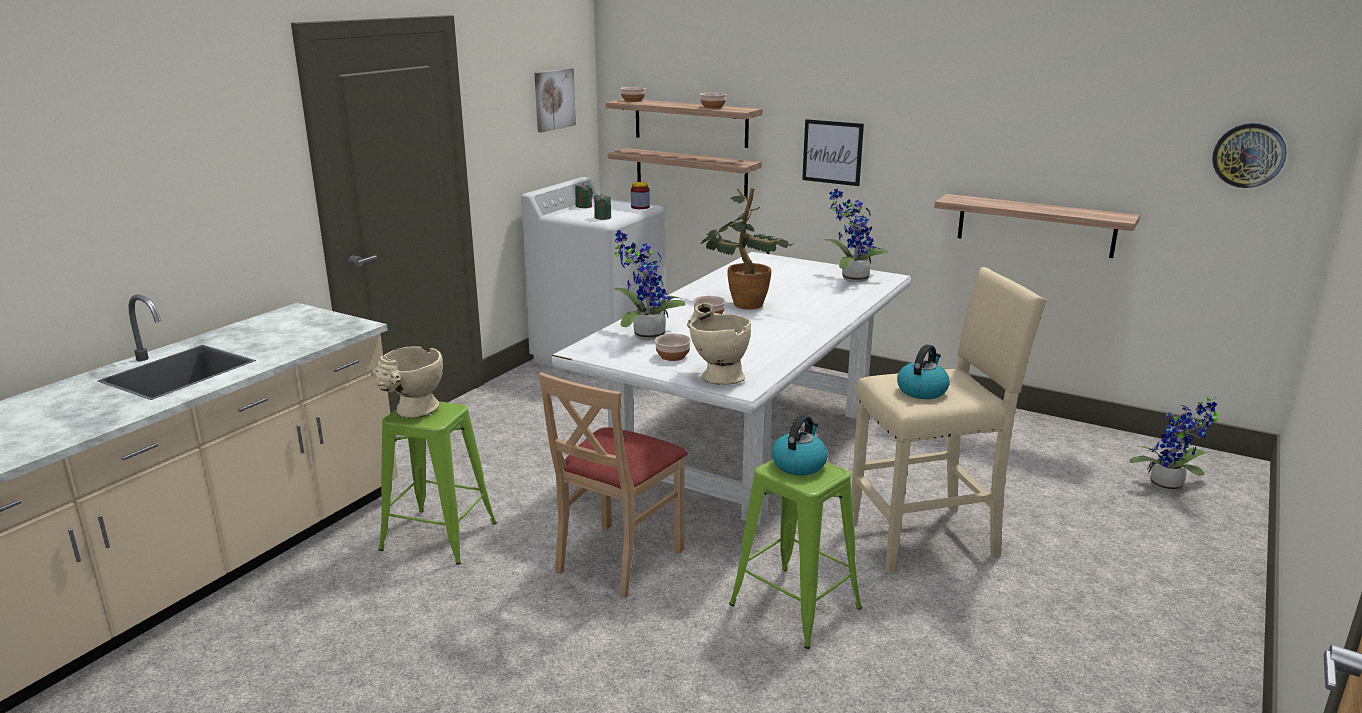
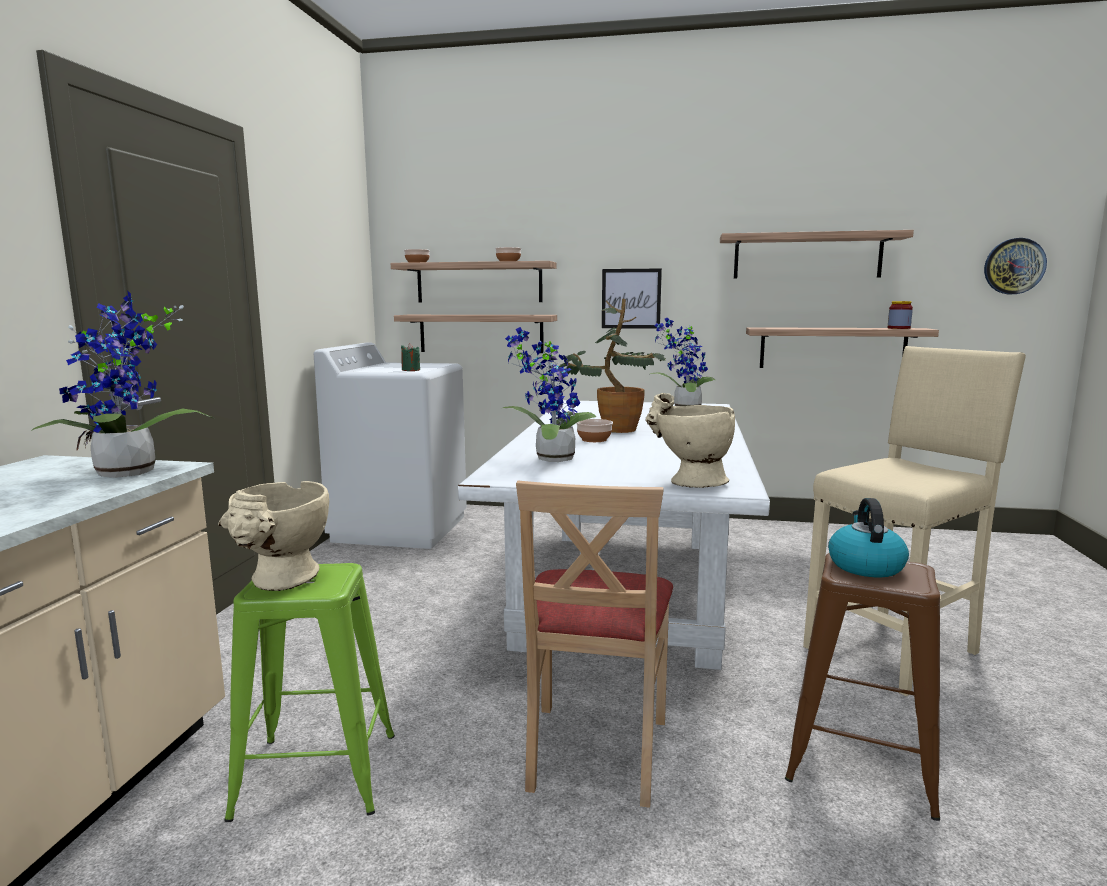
camera: 20 degrees left, 10 degrees down
picture [534,68,576,132] -> none
green candle [575,183,593,208] -> none
jar [631,182,650,209] -> jar moved to [888,301,913,329]
bowl [655,334,691,361] -> none
green stool [729,460,862,649] -> brown stool [785,553,940,821]
kettle [897,344,950,399] -> none
potted plant [1129,395,1218,492] -> potted plant moved to [31,290,214,478]
none -> shelf [720,230,914,279]

